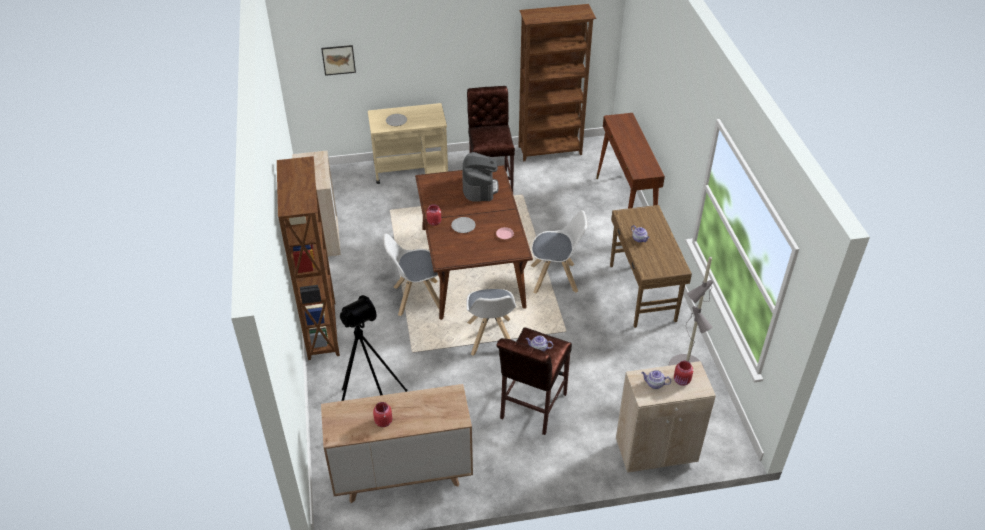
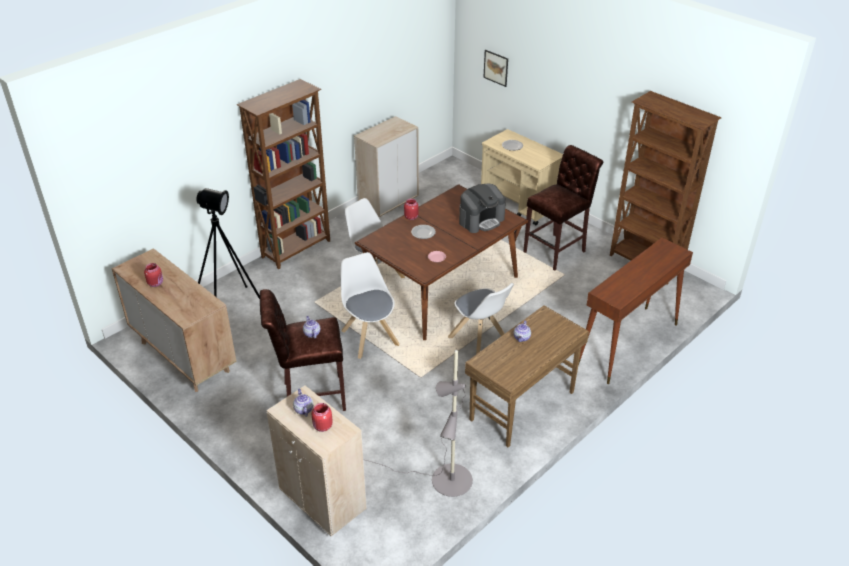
camera: 55 degrees right, 5 degrees down
chair [466,289,516,356] -> chair turned 105 degrees clockwise [341,252,400,359]

